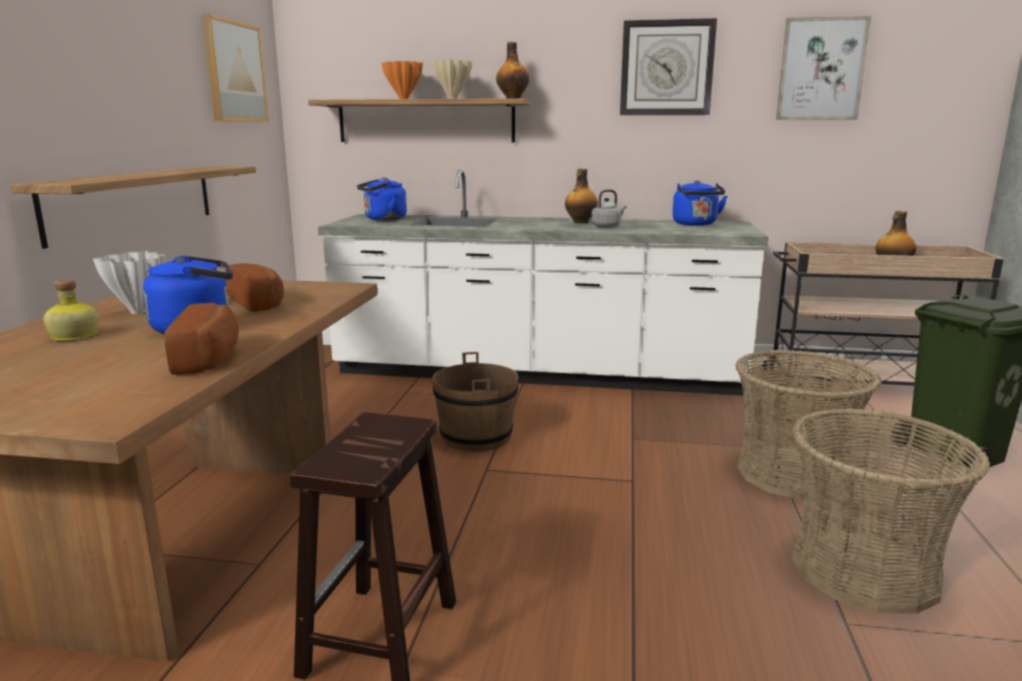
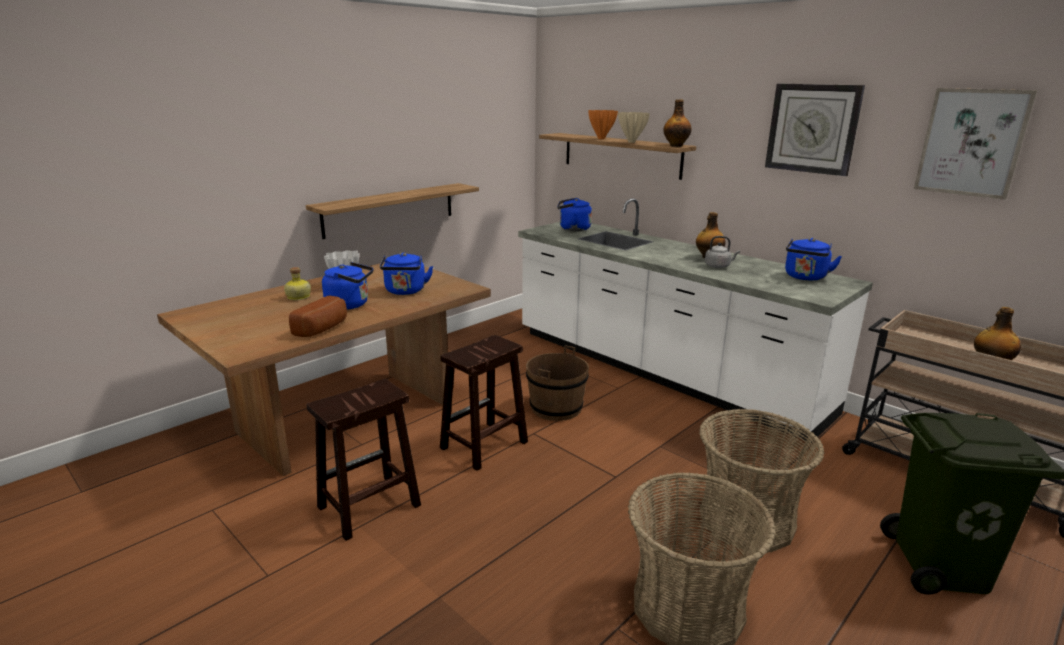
camera: 35 degrees right, 5 degrees up
picture [202,14,269,122] -> none
bread [225,263,284,312] -> blue kettle [380,252,433,295]
none -> brown stool [440,335,528,471]

